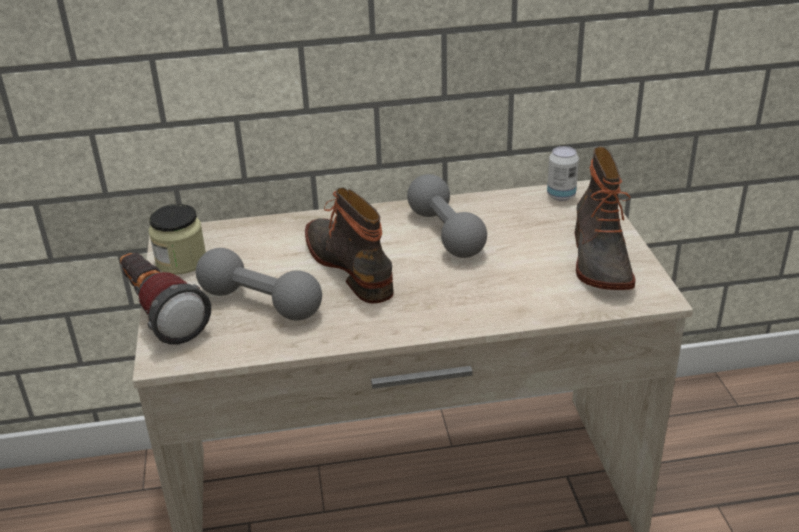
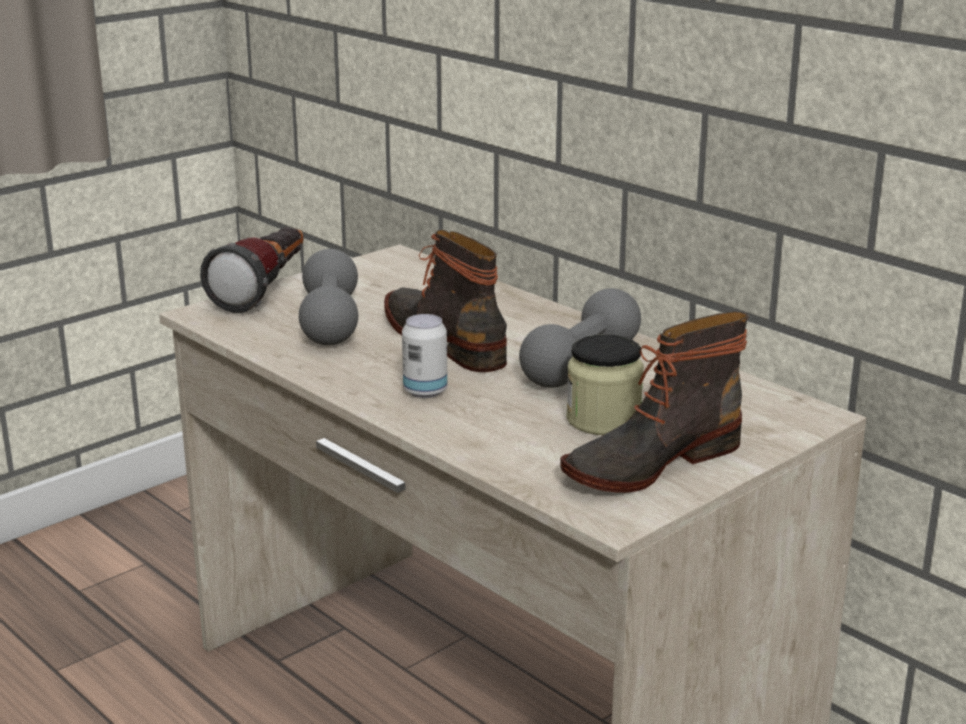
camera: 55 degrees right, 10 degrees down
jar [149,204,206,275] -> jar moved to [566,334,644,435]
boot [305,187,394,303] -> boot turned 60 degrees counterclockwise [384,230,507,372]
can [547,146,579,201] -> can moved to [402,314,447,398]

